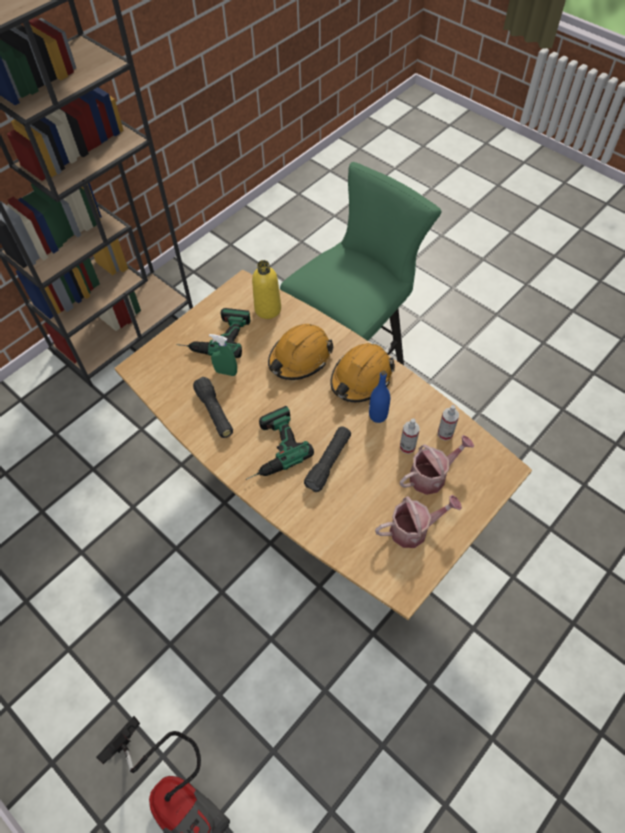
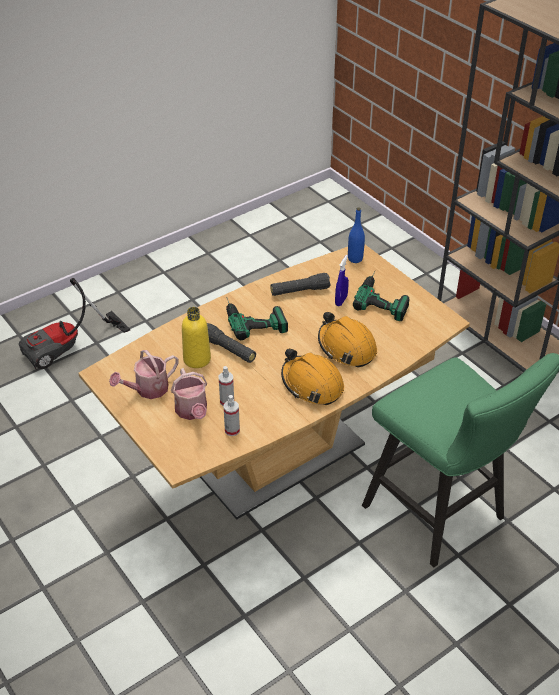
camera: 100 degrees right, 15 degrees down
green spray bottle [209,334,237,376] -> blue spray bottle [335,255,349,306]
yellow bottle [252,260,281,319] -> yellow bottle moved to [182,307,211,368]
blue bottle [369,371,390,423] -> blue bottle moved to [348,208,365,263]
watering can [375,495,462,548] -> watering can turned 60 degrees clockwise [109,350,179,399]

